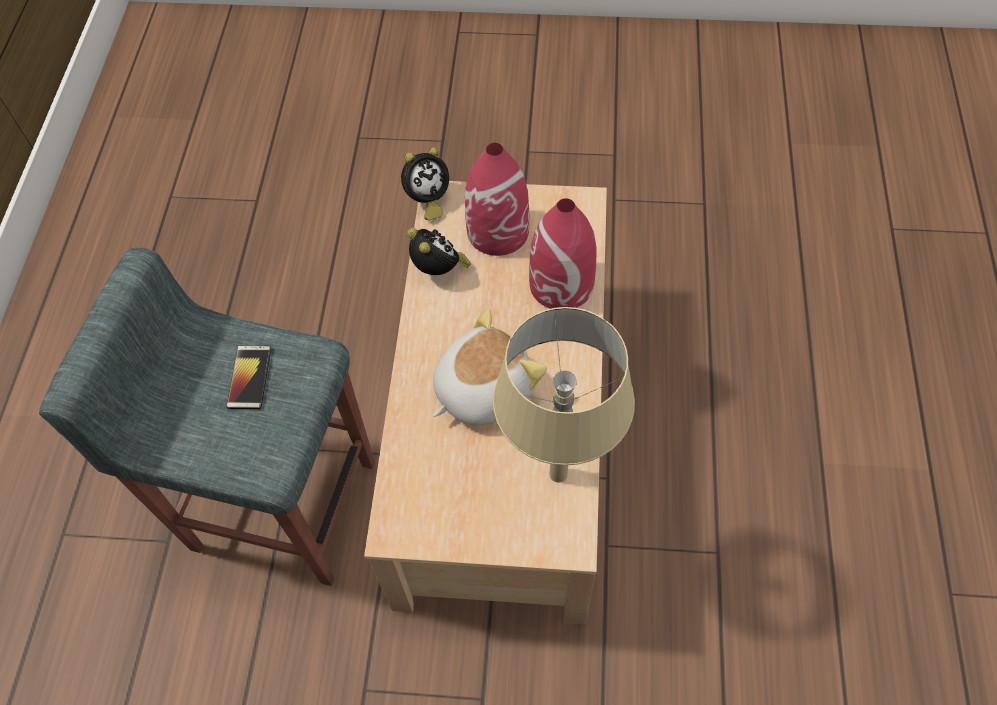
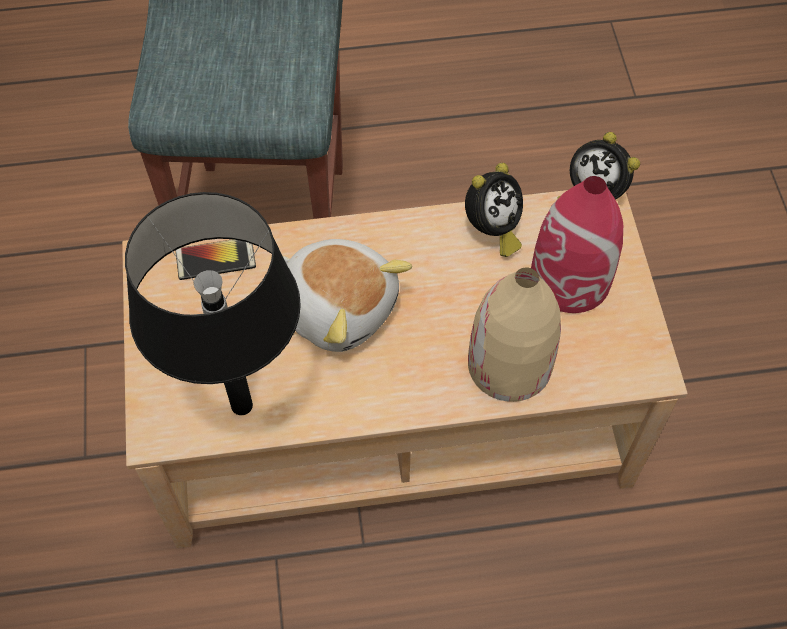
camera: 75 degrees right, 0 degrees up
phone [227,346,271,409] -> phone moved to [175,239,256,280]
beige table lamp [493,307,635,483] -> black table lamp [125,192,301,415]
red vase [529,198,597,309] -> beige vase [468,268,561,402]

